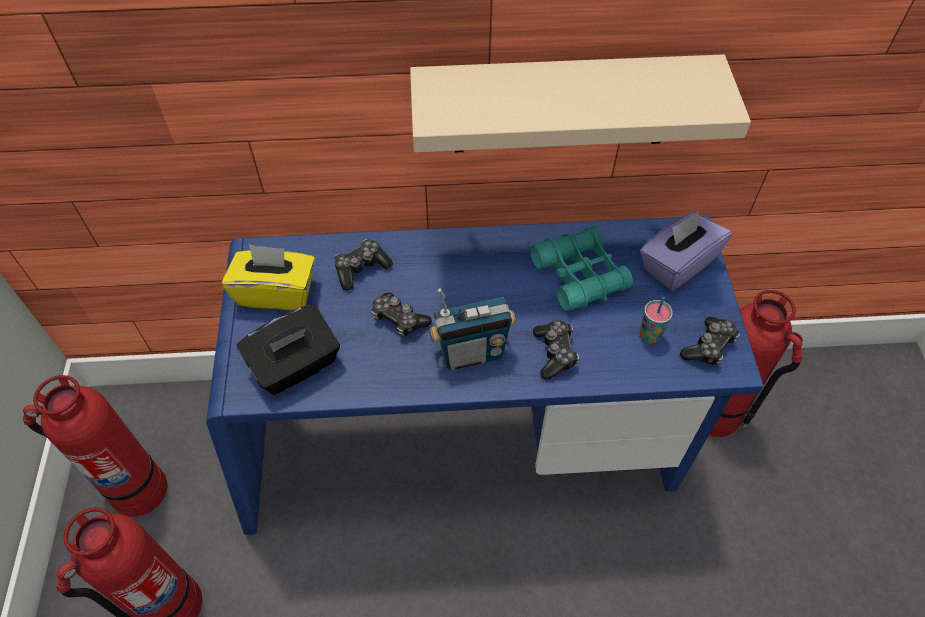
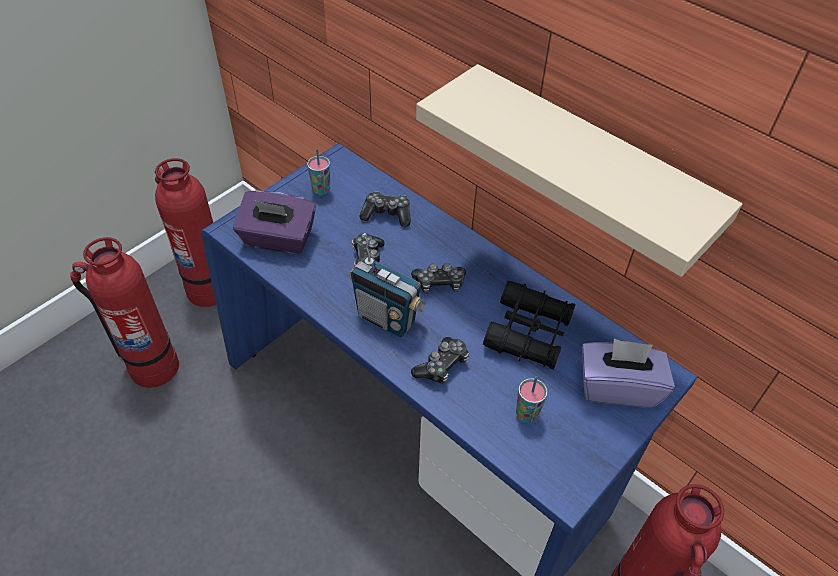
camera: 45 degrees right, 5 degrees down
yellow tissue box [222,244,315,310] -> cup [307,148,330,196]
black tissue box [236,304,340,395] -> purple tissue box [233,190,316,254]
turquoise binoculars [530,226,633,311] -> black binoculars [483,281,575,370]
game controller [680,317,740,366] -> game controller moved to [411,263,466,293]

